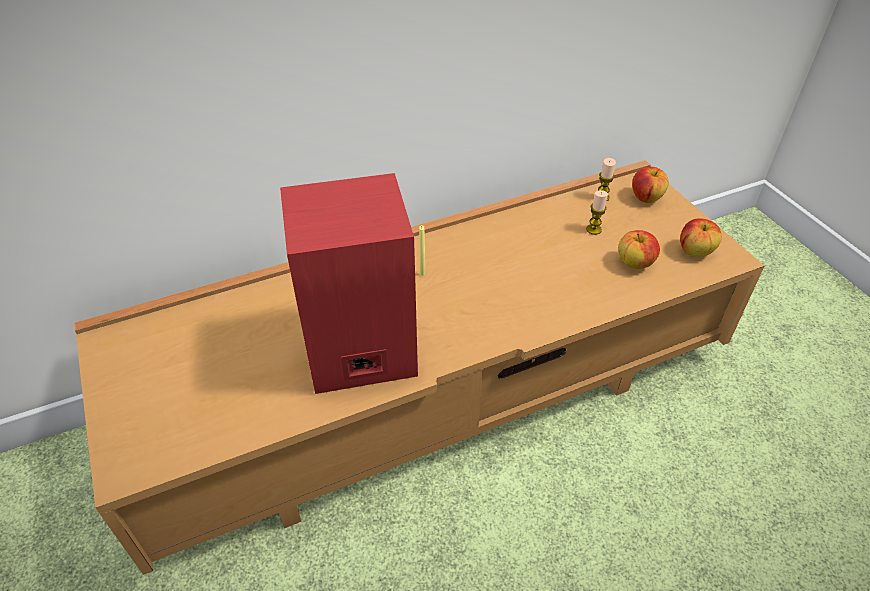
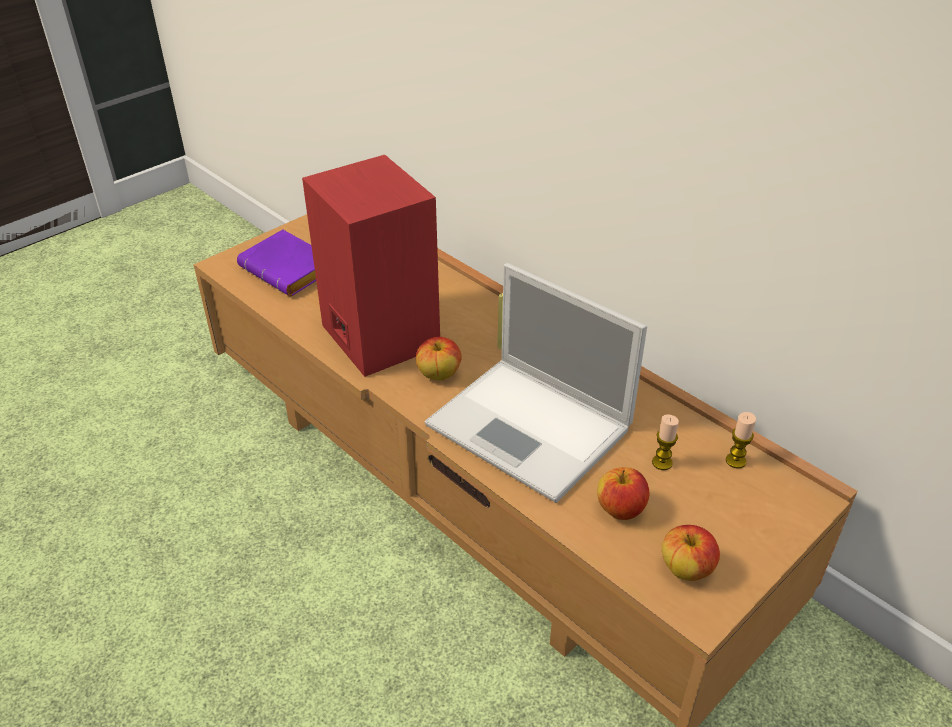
camera: 70 degrees right, 5 degrees down
apple [632,167,669,203] -> apple moved to [416,337,462,381]
none -> purple book [237,229,316,296]
none -> laptop [425,263,647,503]

